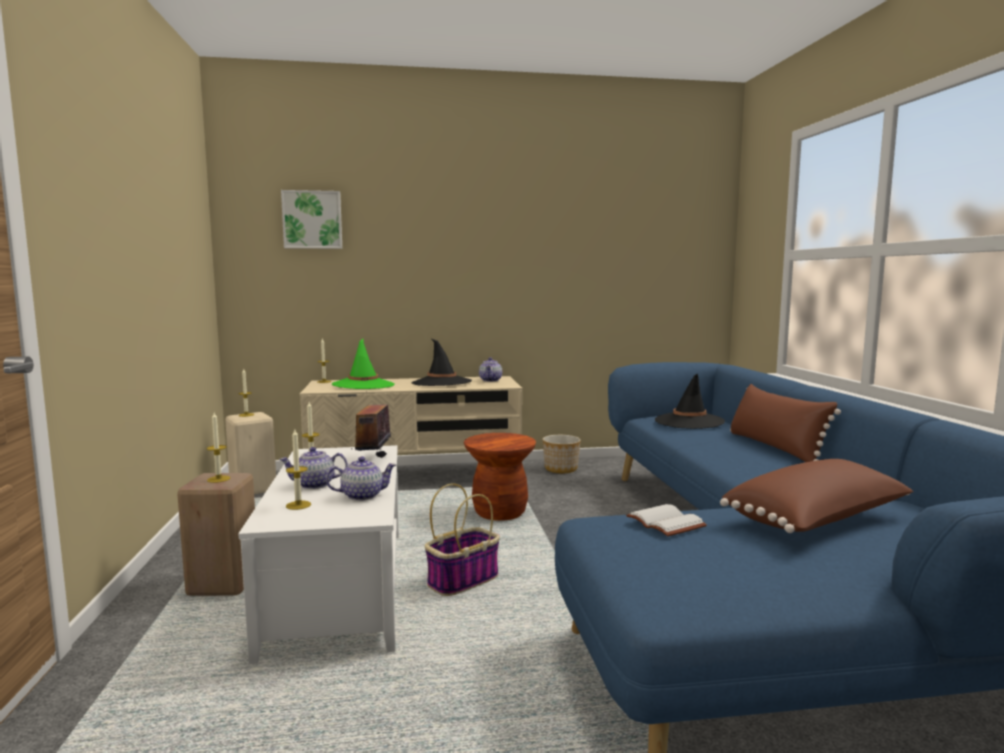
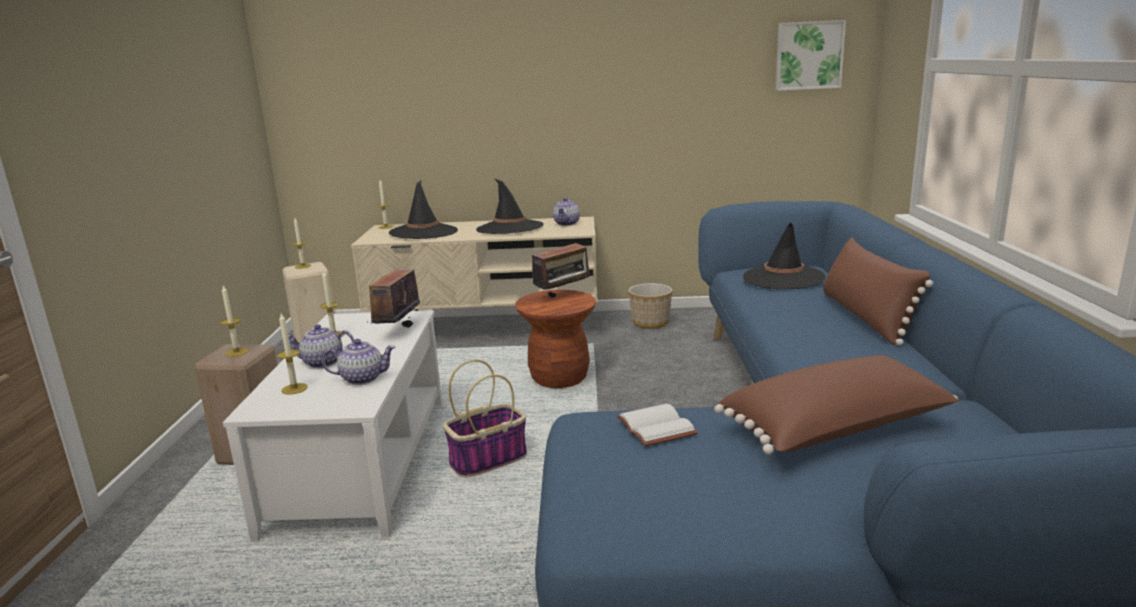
camera: 10 degrees right, 10 degrees up
picture [281,190,342,249] -> picture moved to [775,20,846,91]
green hat [332,339,395,389] -> black hat [389,180,458,239]
none -> radio [532,243,593,298]

